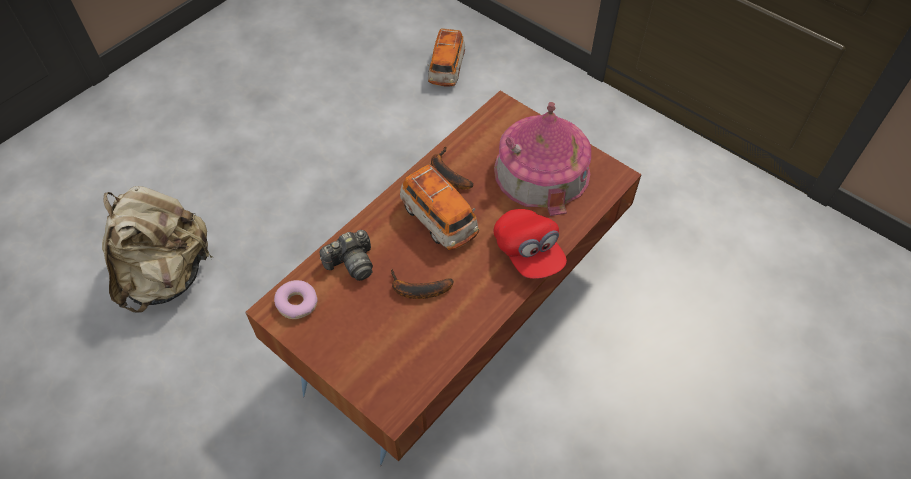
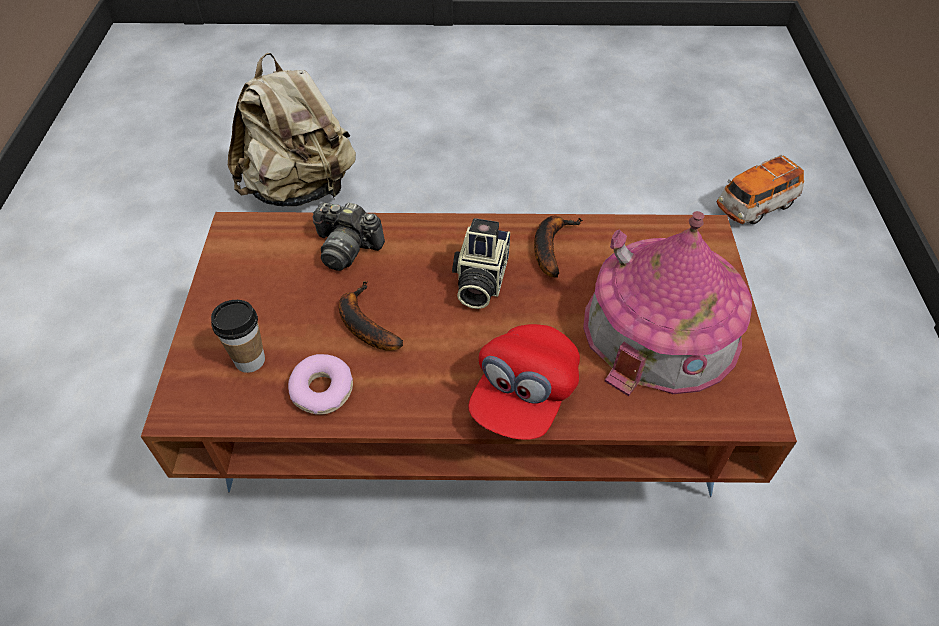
camera: 50 degrees right, 5 degrees down
donut [274,280,318,319] -> donut moved to [288,354,353,415]
toy car [400,164,479,250] -> camera [452,218,510,309]
none -> cup [211,300,265,373]

